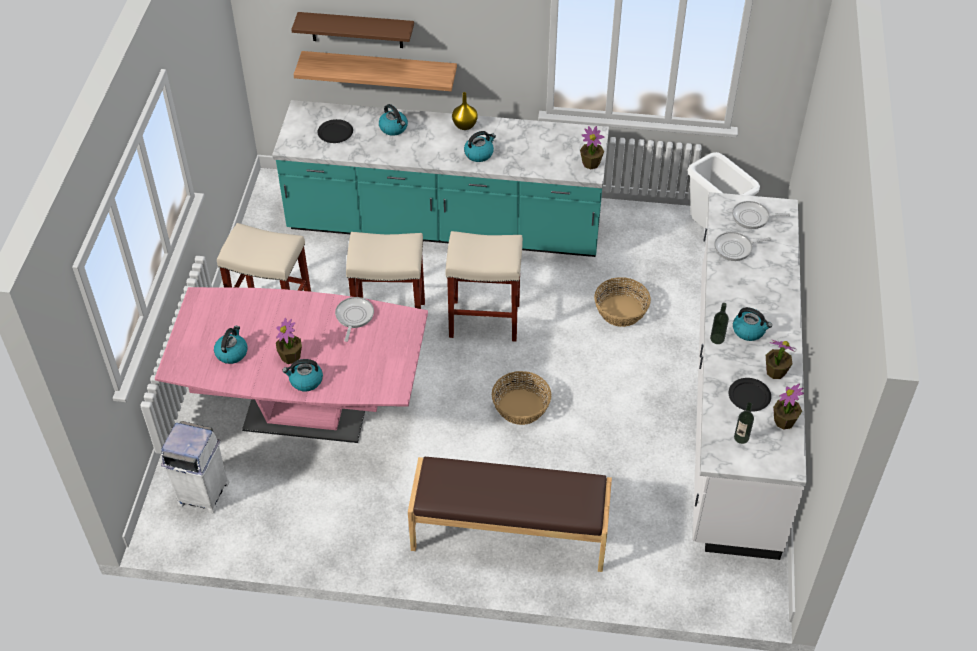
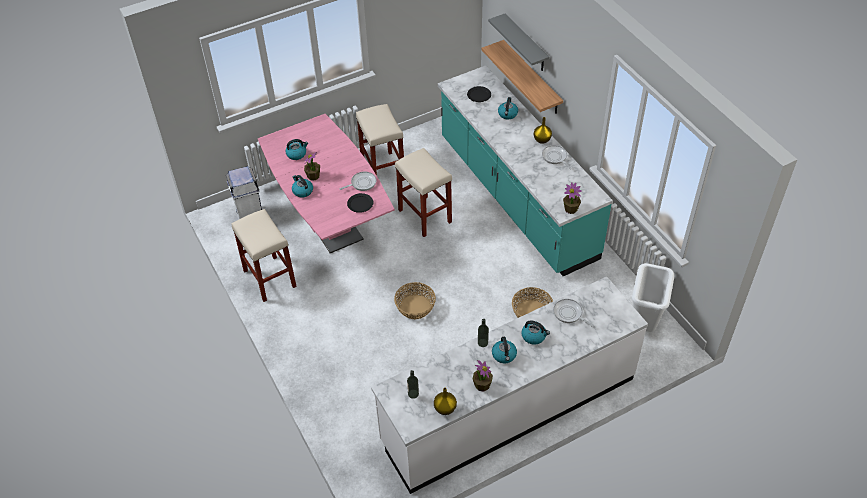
camera: 55 degrees right, 0 degrees up
brown shelf [291,12,414,48] -> grey shelf [488,14,549,71]
brown bench [408,457,612,572] -> none
beige stool [445,231,523,341] -> beige stool moved to [231,209,297,302]
kettle [464,131,496,162] -> kettle moved to [522,321,550,345]
black plate [729,378,771,411] -> black plate moved to [347,193,374,213]
frying pan [732,201,790,229] -> frying pan moved to [542,145,572,169]
potted plant [773,384,804,429] -> yellow vase [434,388,457,415]

